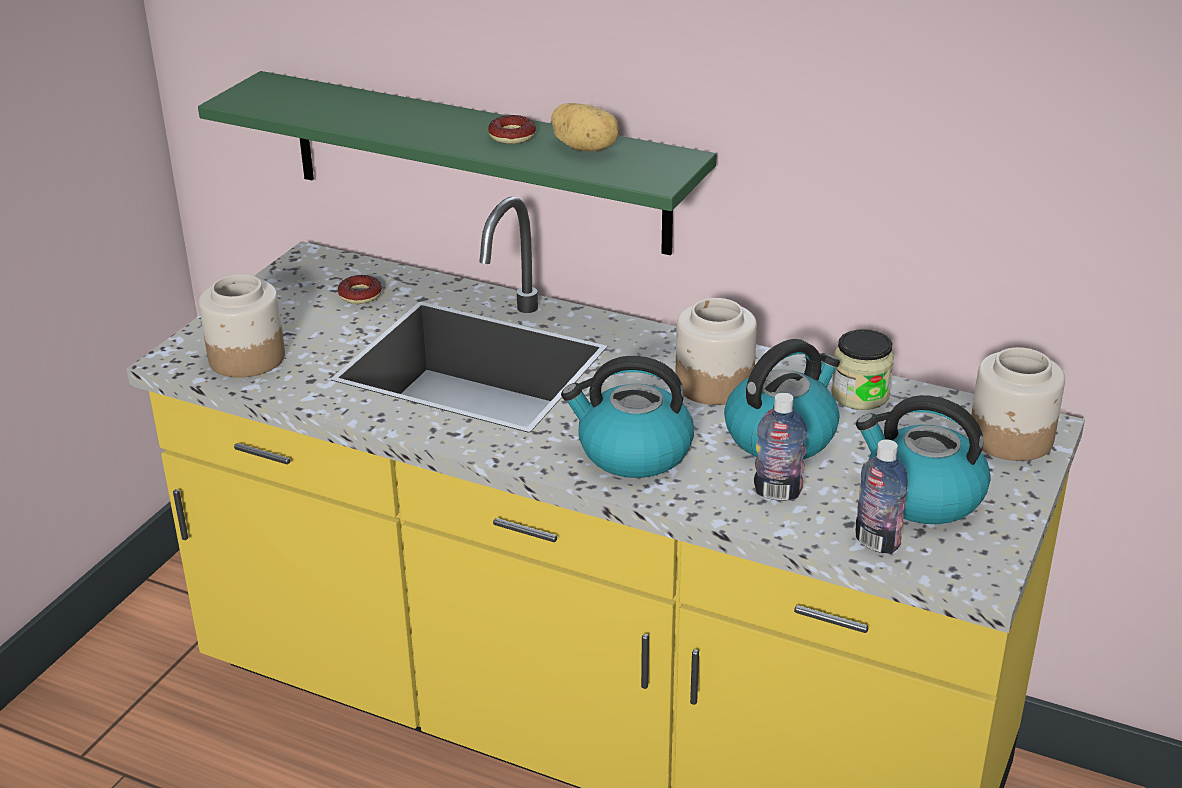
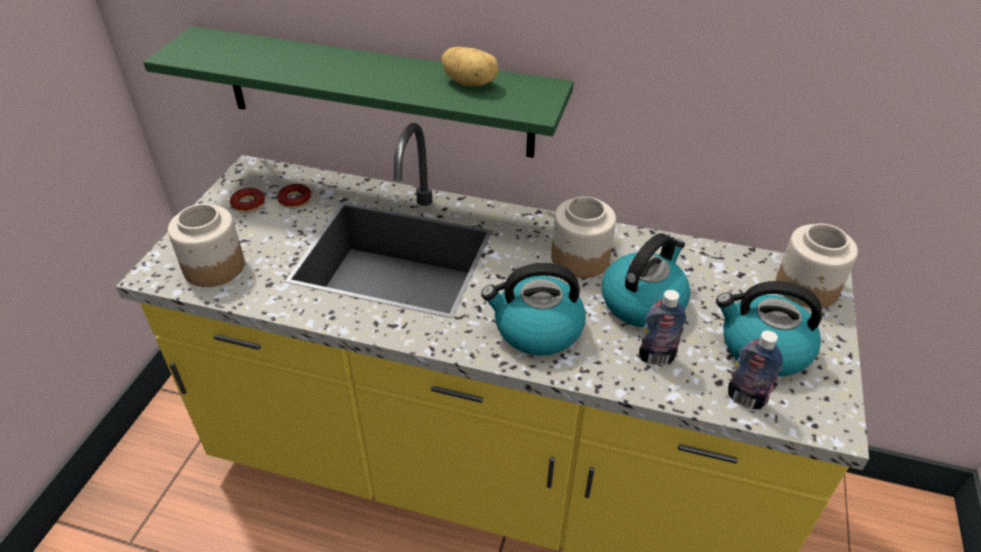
camera: 10 degrees left, 10 degrees up
donut [488,115,536,144] -> donut moved to [230,188,265,213]
jar [831,329,894,410] -> none

